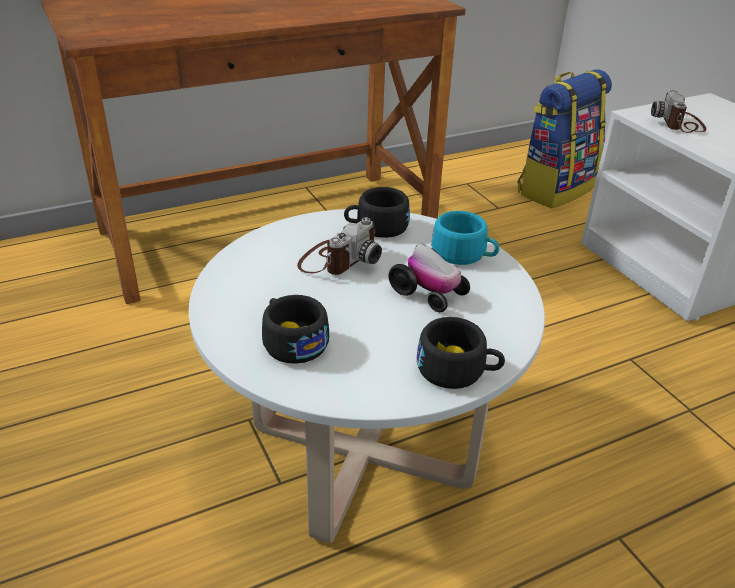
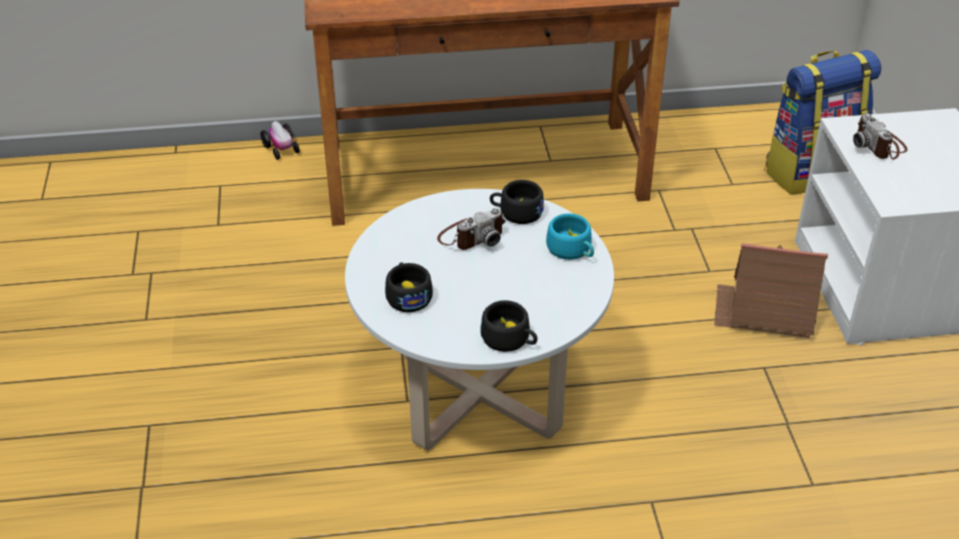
camera: 20 degrees right, 5 degrees up
toy car [389,244,470,312] -> toy car moved to [260,121,300,160]
camera [651,90,706,133] -> camera turned 45 degrees counterclockwise [853,113,908,160]
none -> toy house [714,243,828,338]

